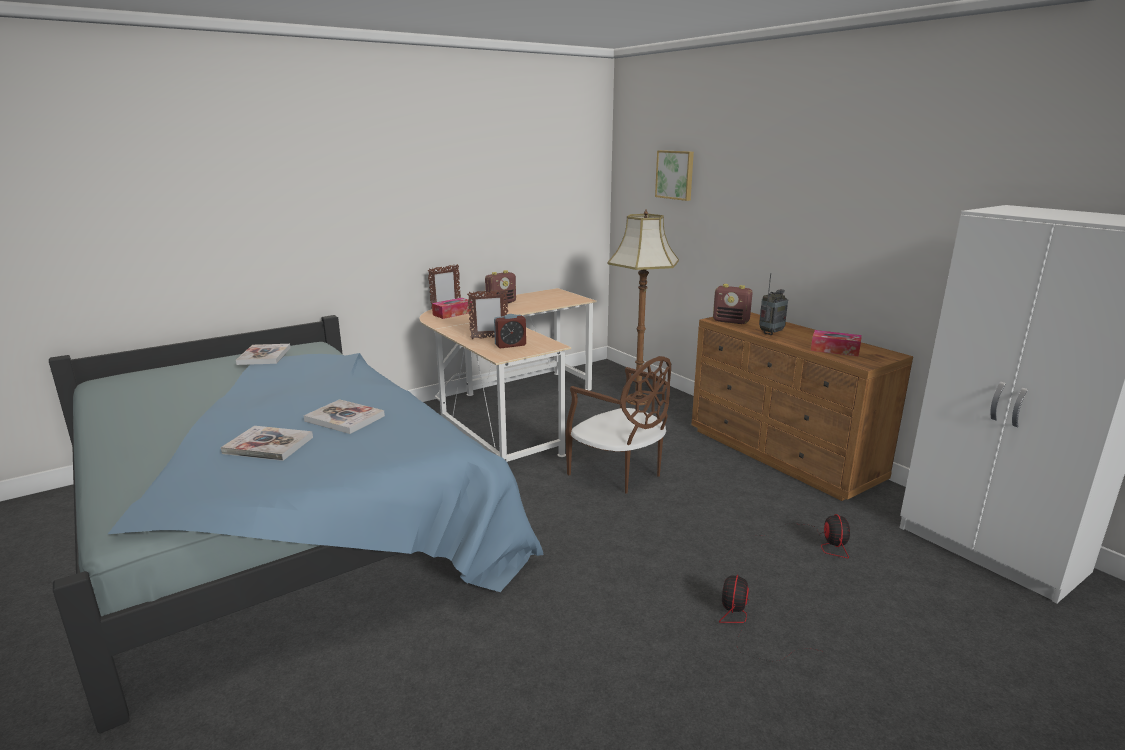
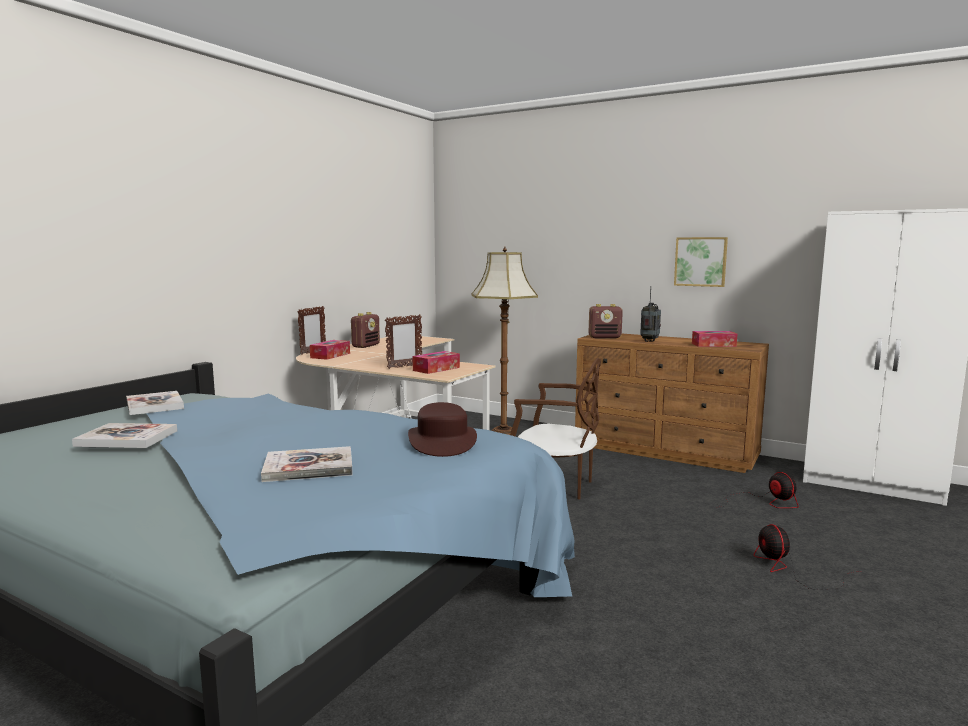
camera: 25 degrees left, 10 degrees down
book [304,399,385,434] -> book moved to [72,423,177,448]
alarm clock [494,314,526,348] -> tissue box [413,351,460,374]
picture [655,150,694,201] -> picture moved to [674,237,728,287]
none -> brown hat [408,402,477,457]

